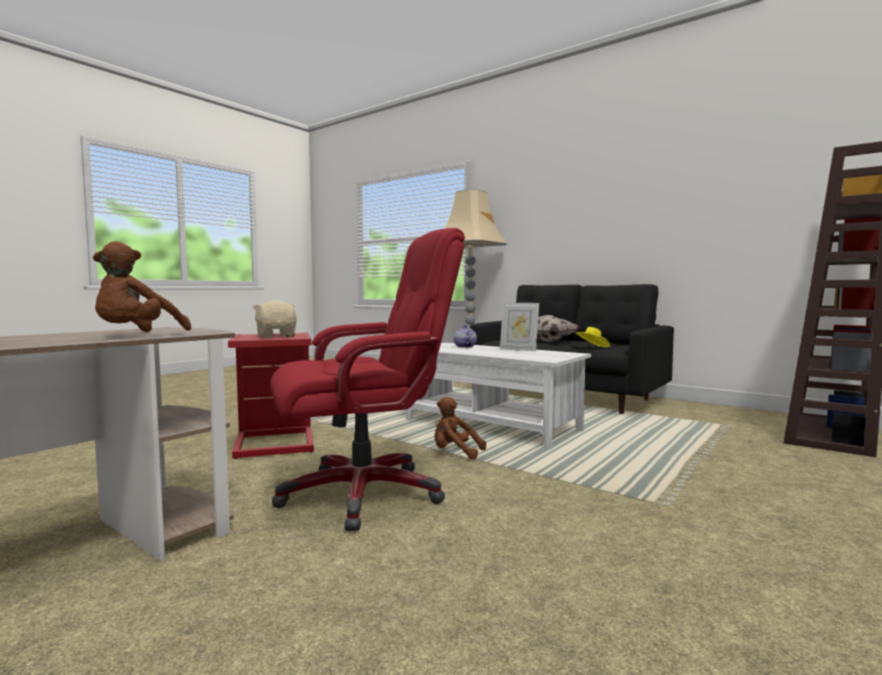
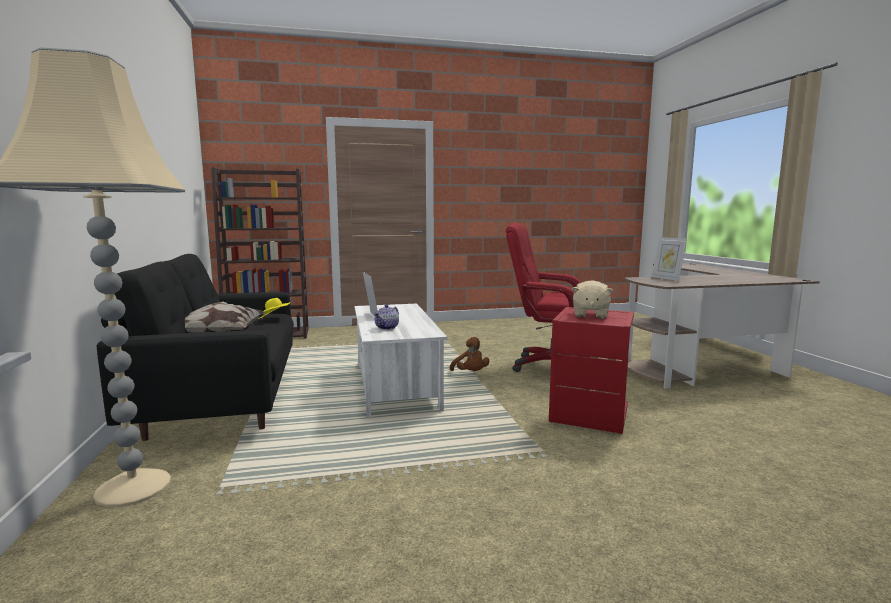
camera: 140 degrees left, 5 degrees up
brown plush toy [93,241,191,332] -> picture frame [652,237,687,281]

